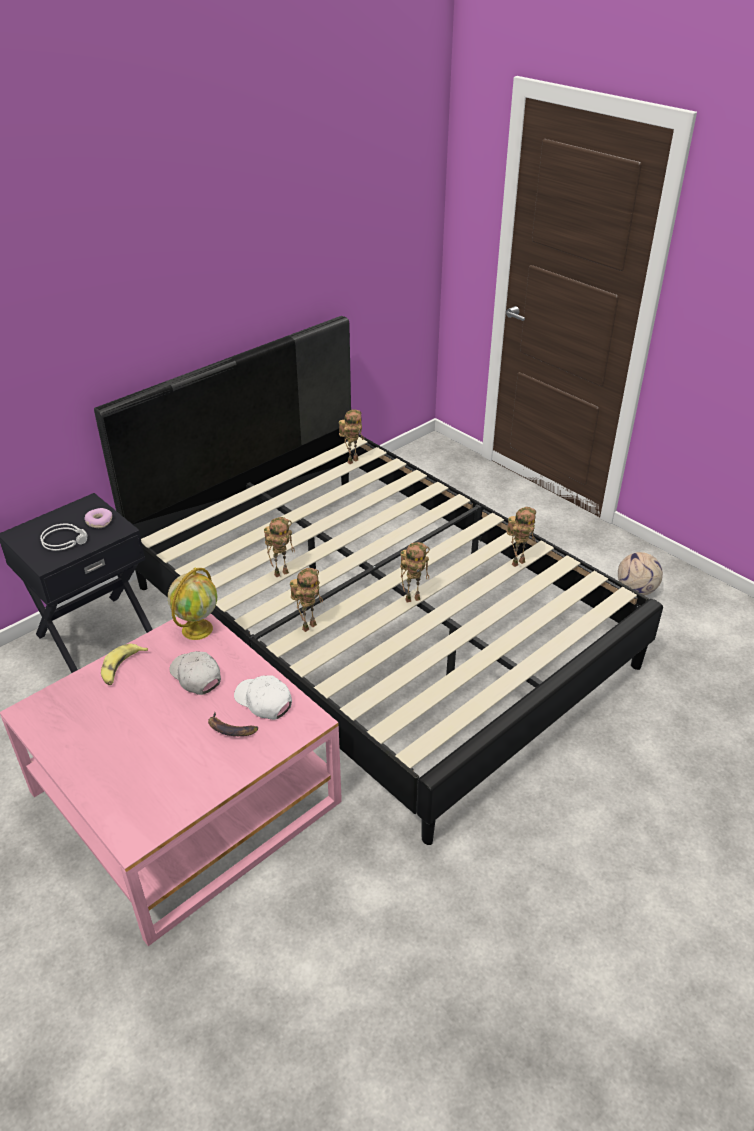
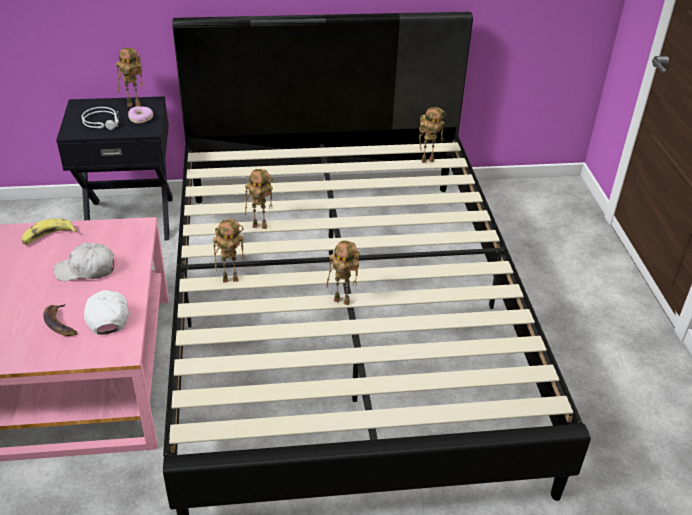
camera: 35 degrees right, 0 degrees up
globe [168,567,217,640] -> none
white cap [169,651,221,695] -> white cap turned 90 degrees counterclockwise [54,243,114,281]
toy robot [507,507,536,567] -> toy robot moved to [116,48,143,107]
football [618,552,663,595] -> none

